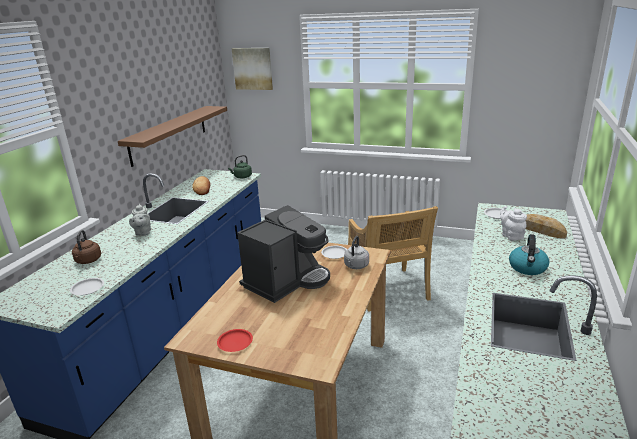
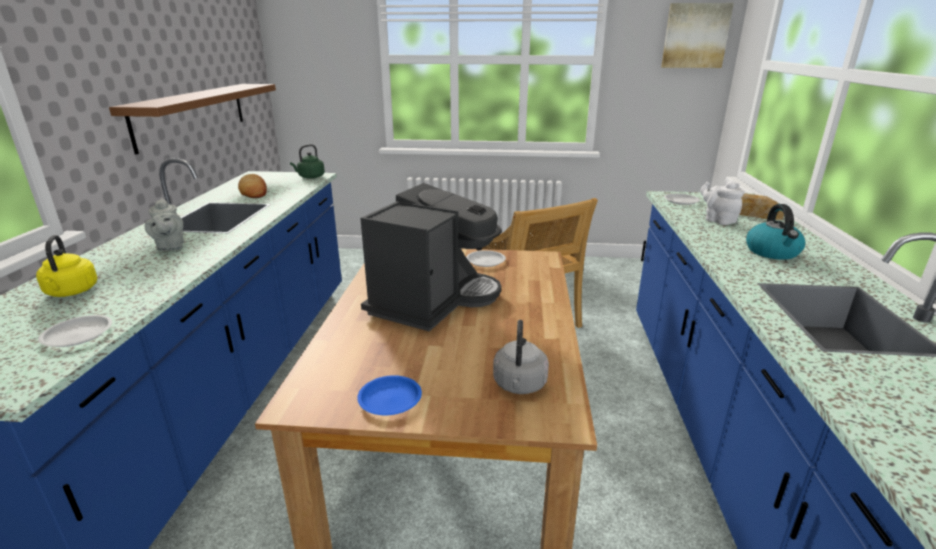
camera: 15 degrees left, 0 degrees up
brown kettle [72,230,101,264] -> yellow kettle [36,235,98,297]
red plate [217,329,253,352] -> blue plate [357,375,422,415]
picture [231,48,273,90] -> picture moved to [661,3,734,68]
grey kettle [344,236,369,269] -> grey kettle moved to [493,320,549,394]

